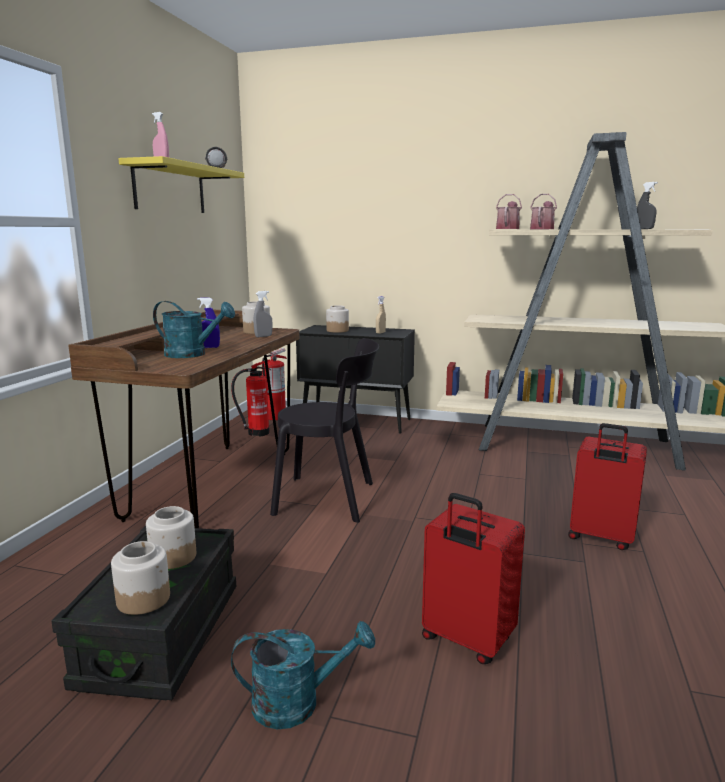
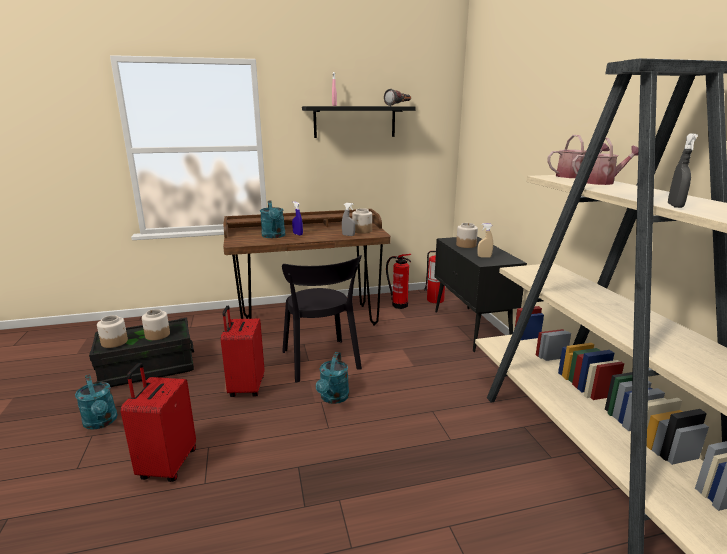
camera: 60 degrees right, 5 degrees up
yellow shelf [118,156,244,213] -> black shelf [302,106,416,138]
red suitcase [568,423,647,550] -> red suitcase moved to [221,306,264,397]
none -> turquoise watering can [316,352,349,404]

